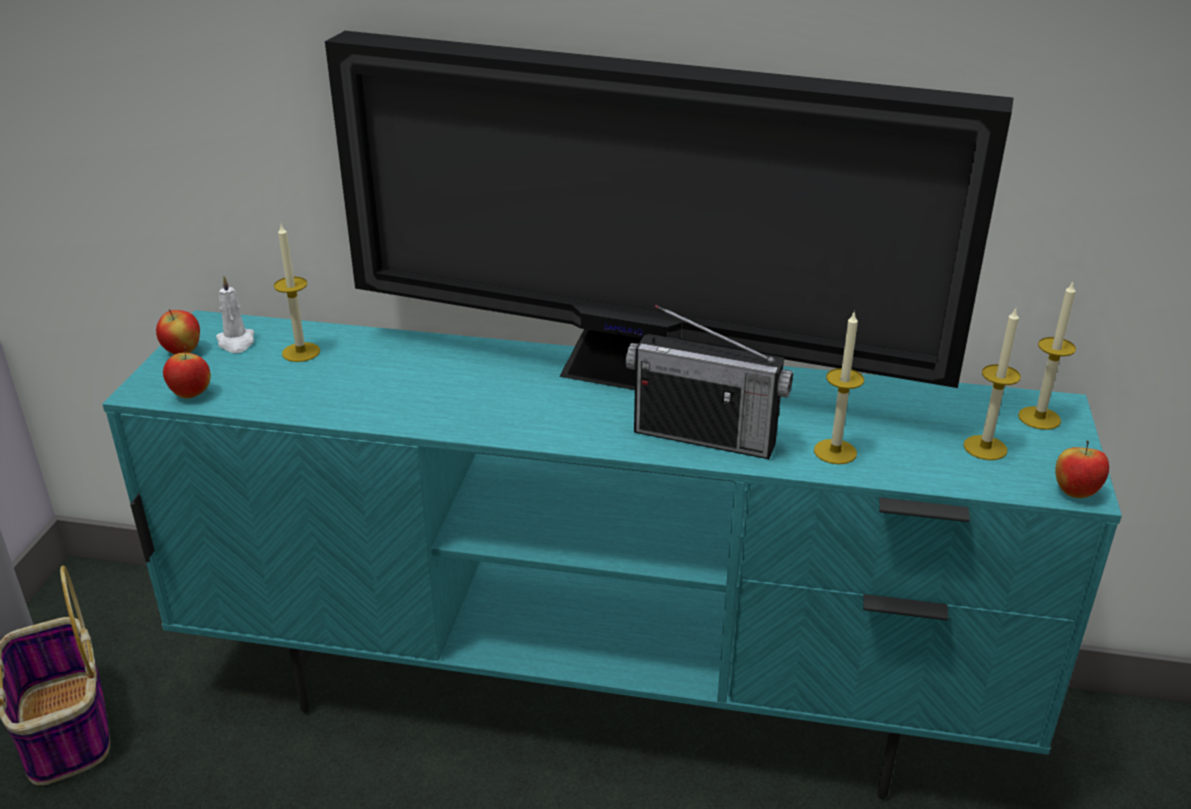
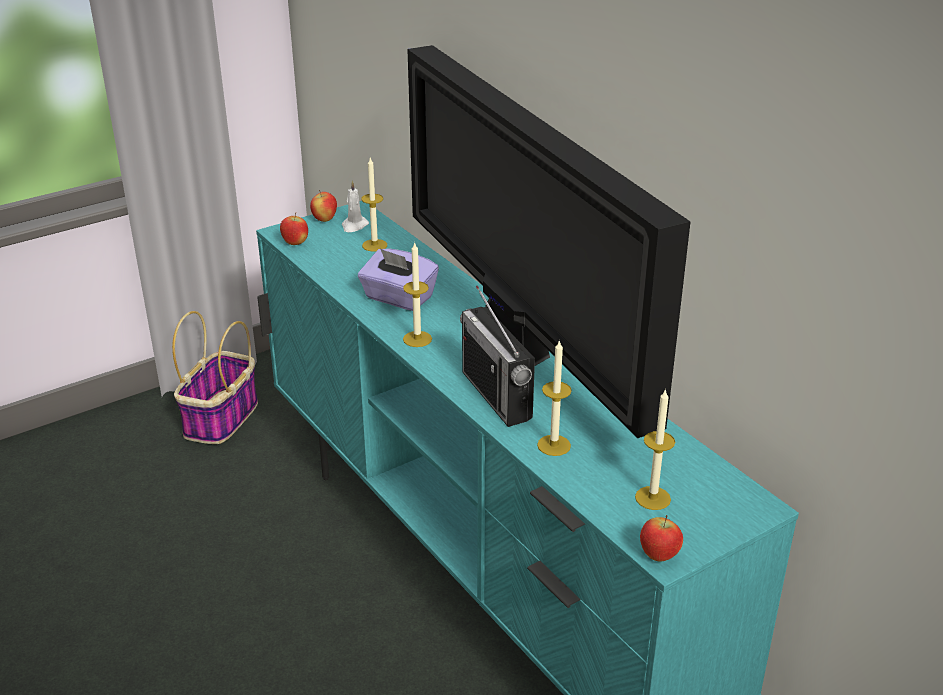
camera: 45 degrees right, 0 degrees up
candle [1018,282,1076,430] -> candle moved to [403,242,432,347]
none -> purple tissue box [358,248,439,311]

